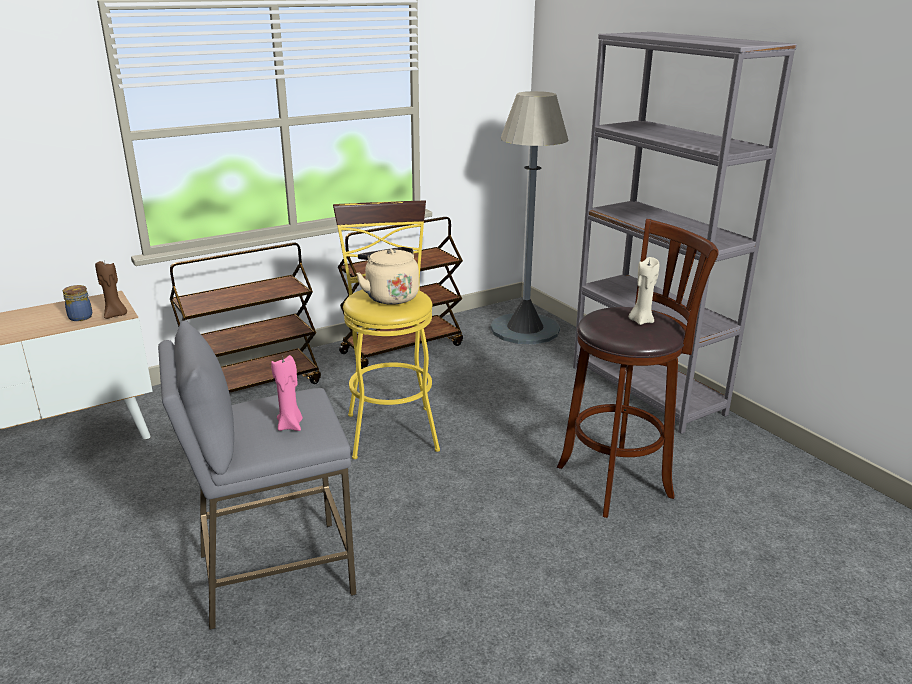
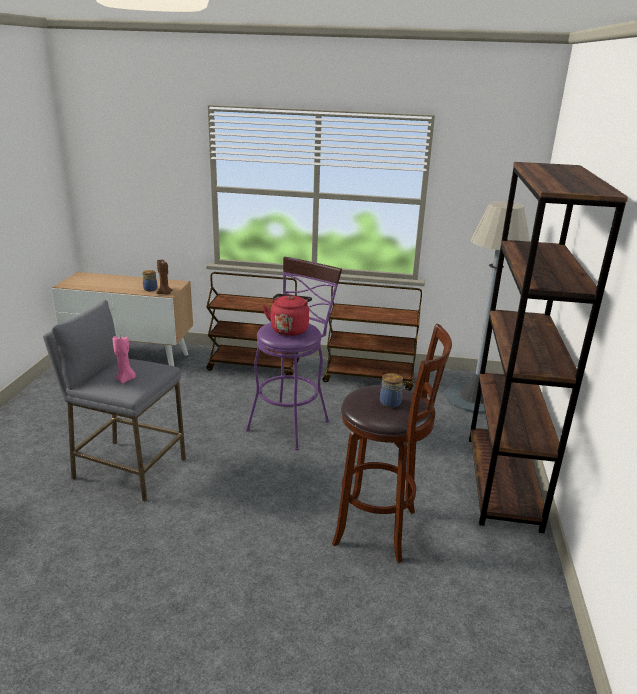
camera: 40 degrees right, 0 degrees up
yellow stool [333,201,440,459] -> purple stool [246,257,342,450]
beige kettle [356,247,419,305] -> red kettle [263,294,312,336]
grey bookcase [573,32,797,434] -> brown bookcase [469,162,628,533]
beige candle [629,257,659,325] -> jar [380,373,403,408]

